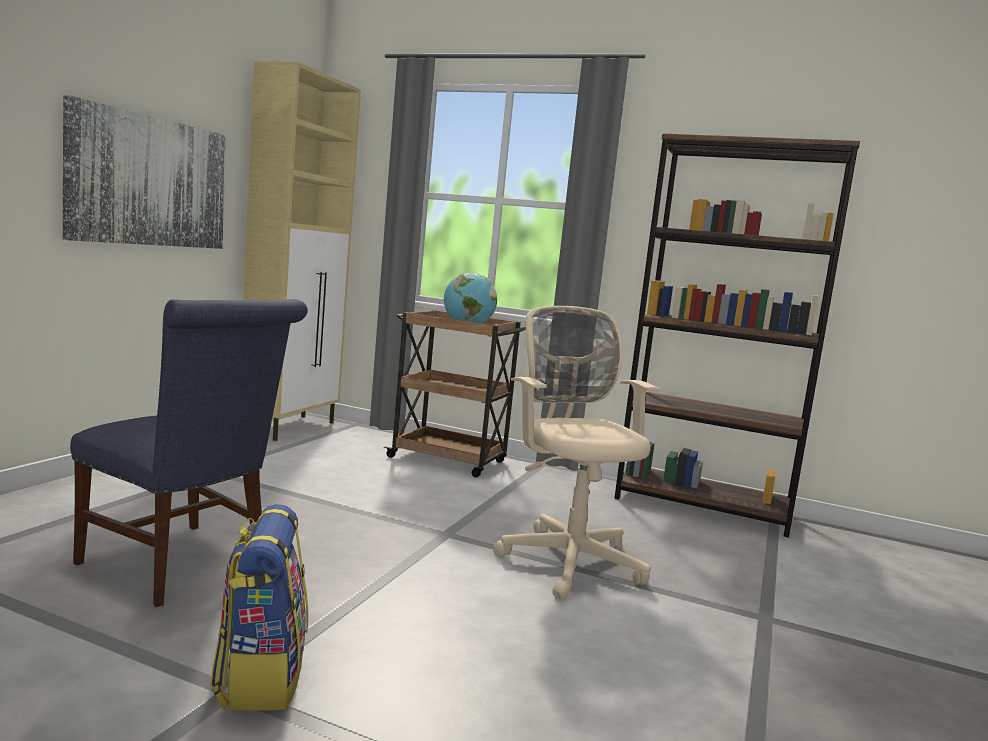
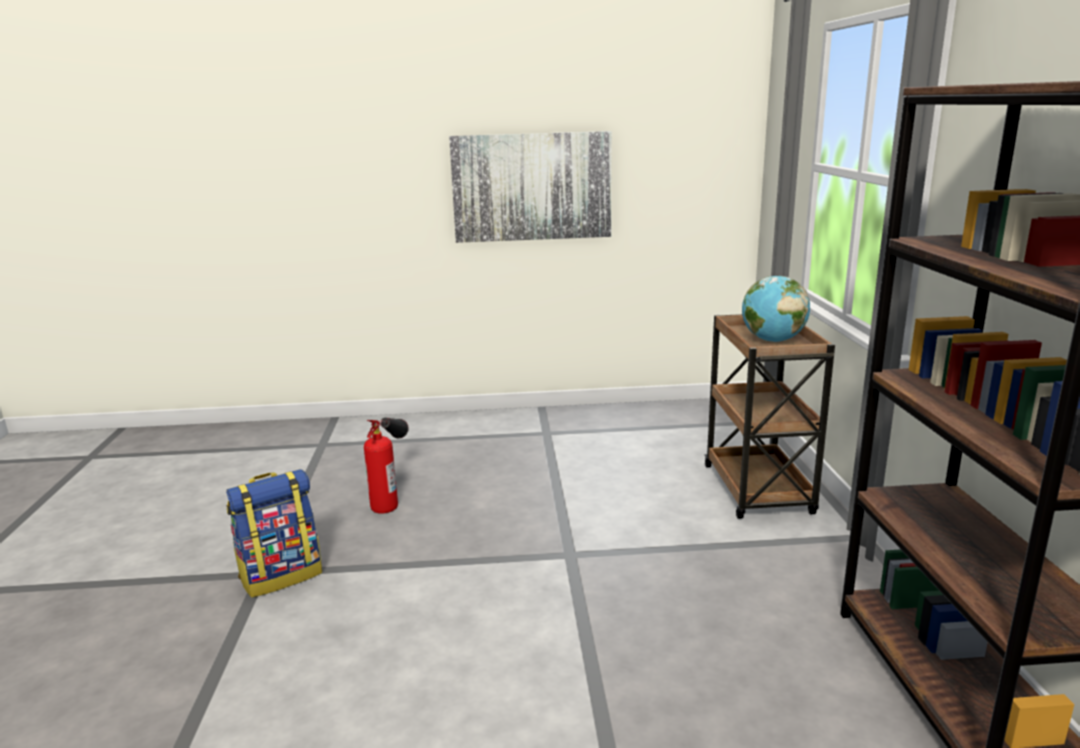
camera: 65 degrees right, 10 degrees up
blue chair [70,299,308,607] -> fire extinguisher [364,418,409,514]
beige cabinet [243,62,361,441] -> none
beige office chair [493,306,660,600] -> none

